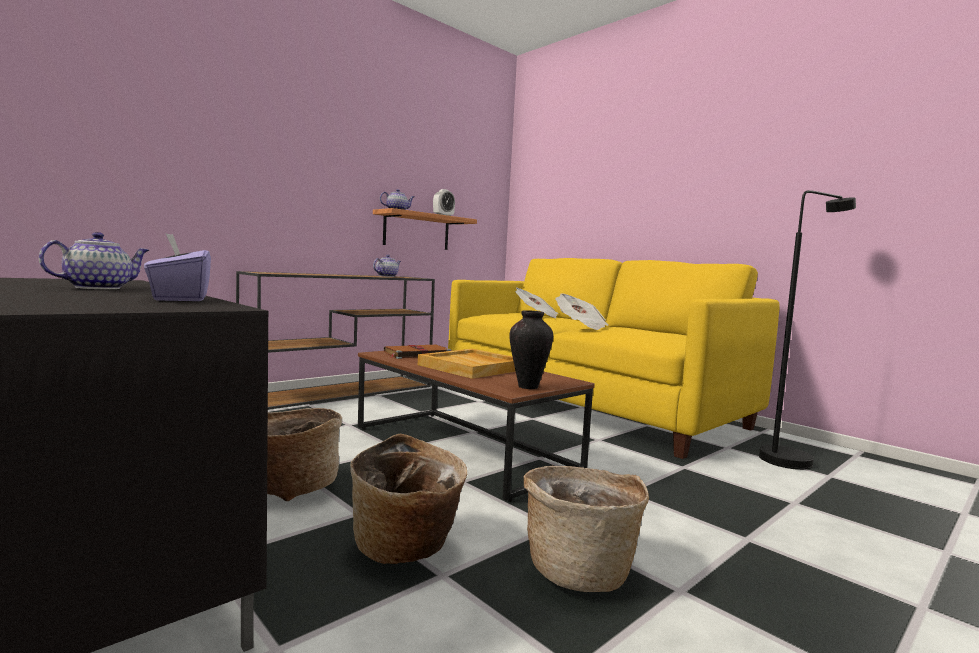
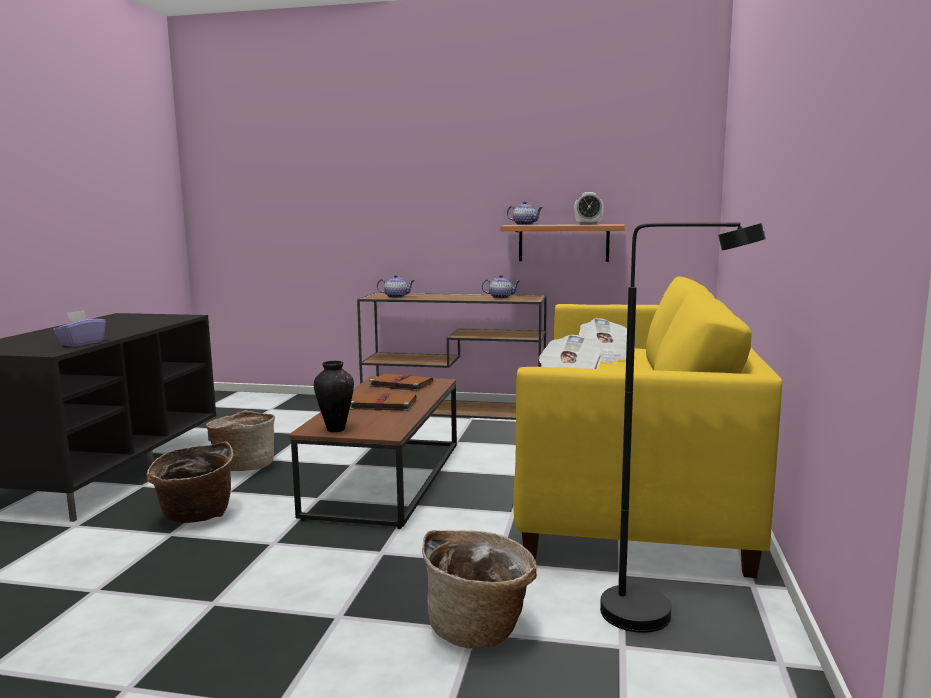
camera: 55 degrees right, 5 degrees up
teapot [39,232,149,289] -> teapot moved to [377,275,415,298]
beige tray [418,349,516,379] -> brown book [349,394,417,411]
basket [523,466,649,592] -> basket moved to [422,530,537,648]

